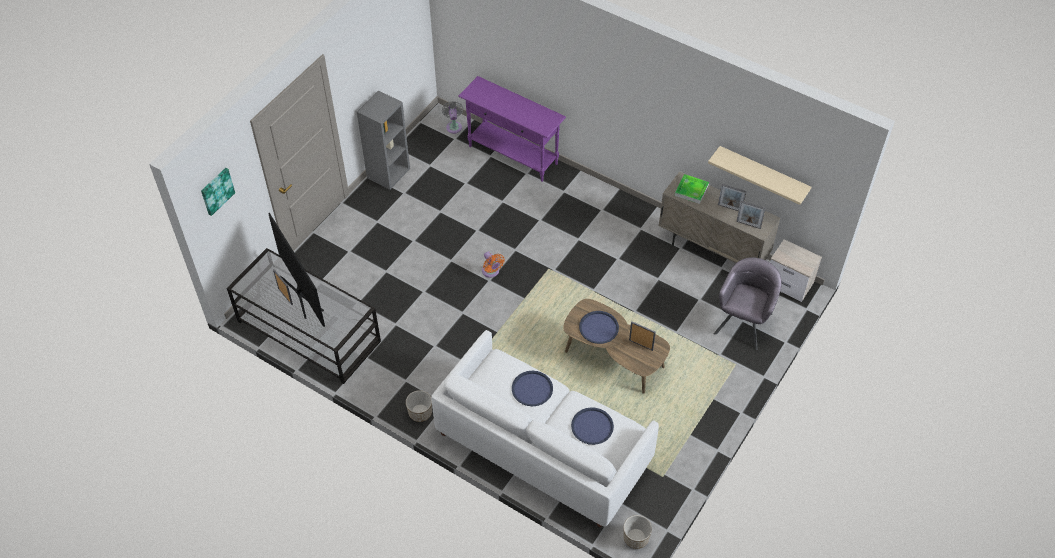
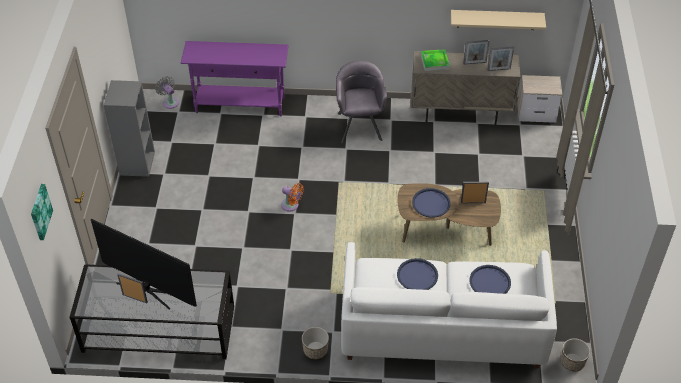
camera: 30 degrees left, 5 degrees down
grey armchair [714,257,782,350] -> grey armchair moved to [336,60,387,143]

